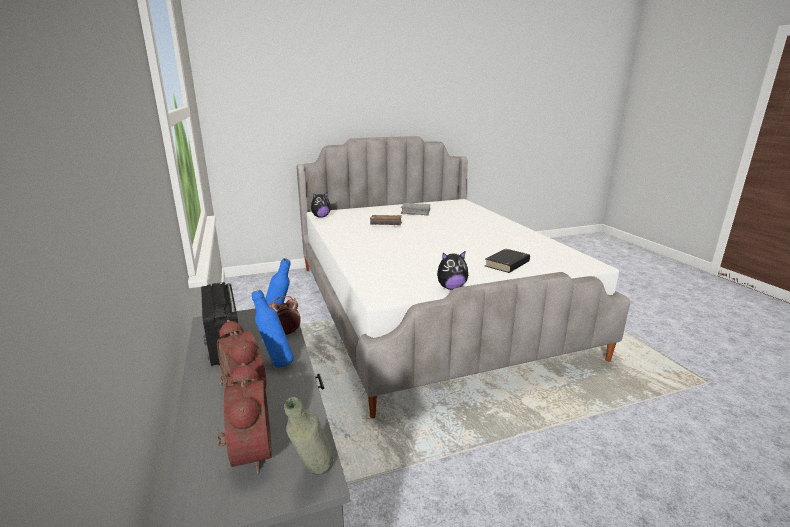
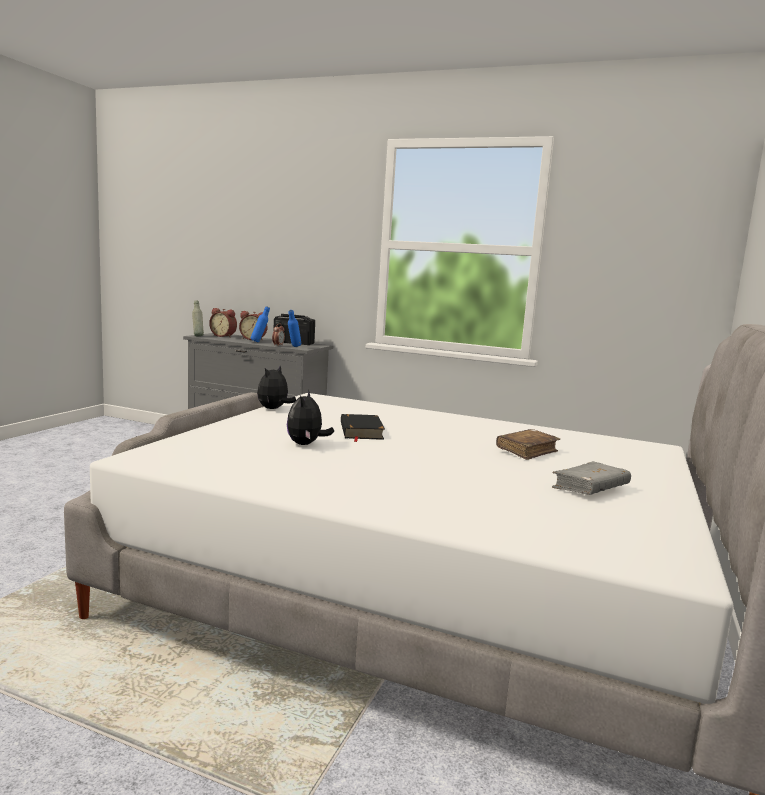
camera: 130 degrees right, 10 degrees down
plush toy [311,192,331,218] -> plush toy moved to [287,389,334,445]
black book [485,249,530,273] -> black book moved to [341,414,385,442]

